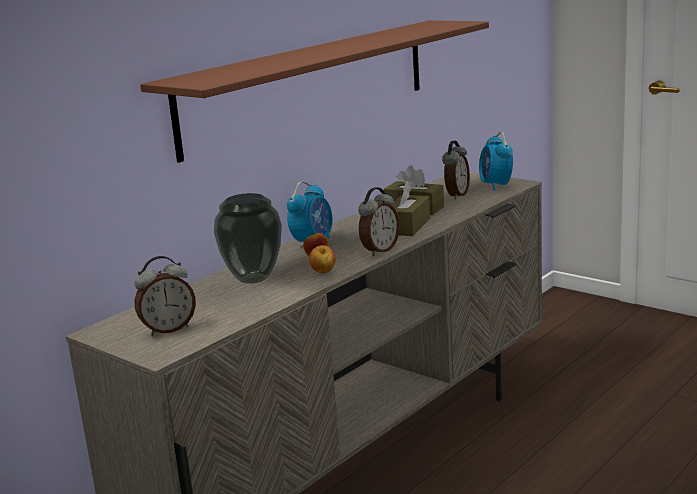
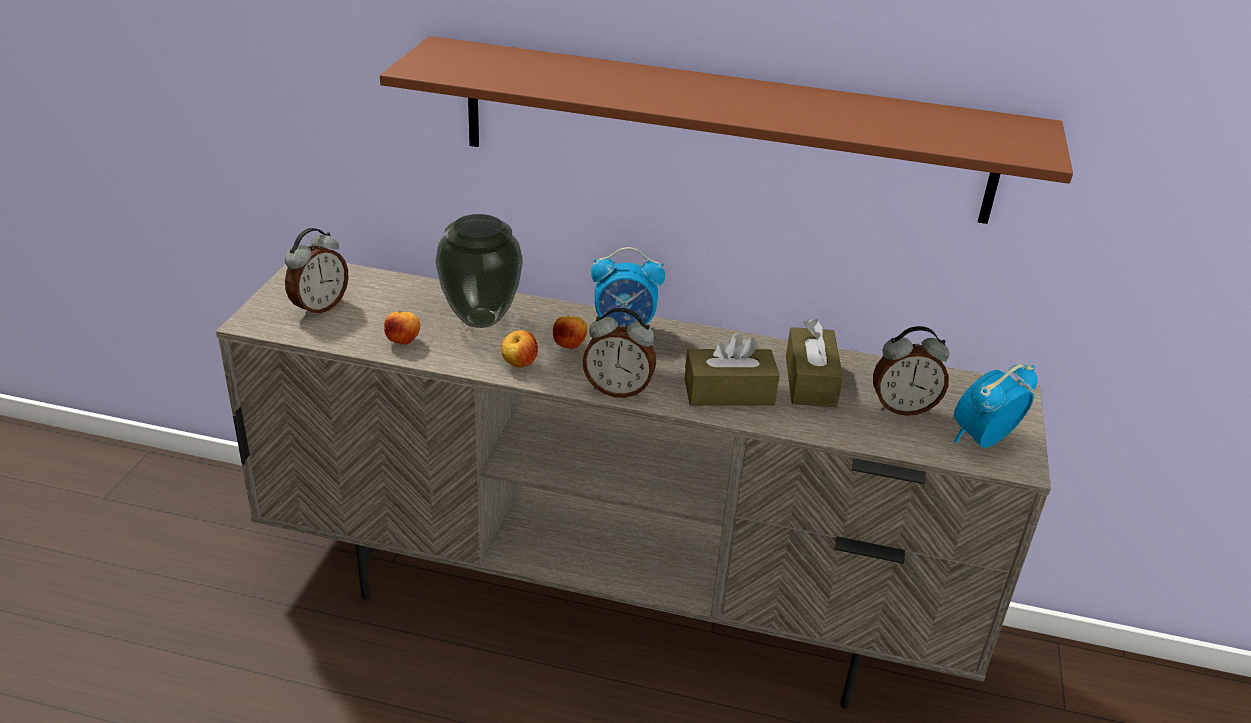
camera: 60 degrees right, 15 degrees up
alarm clock [134,256,196,336] -> alarm clock turned 90 degrees counterclockwise [285,228,348,317]
none -> apple [384,311,420,345]

